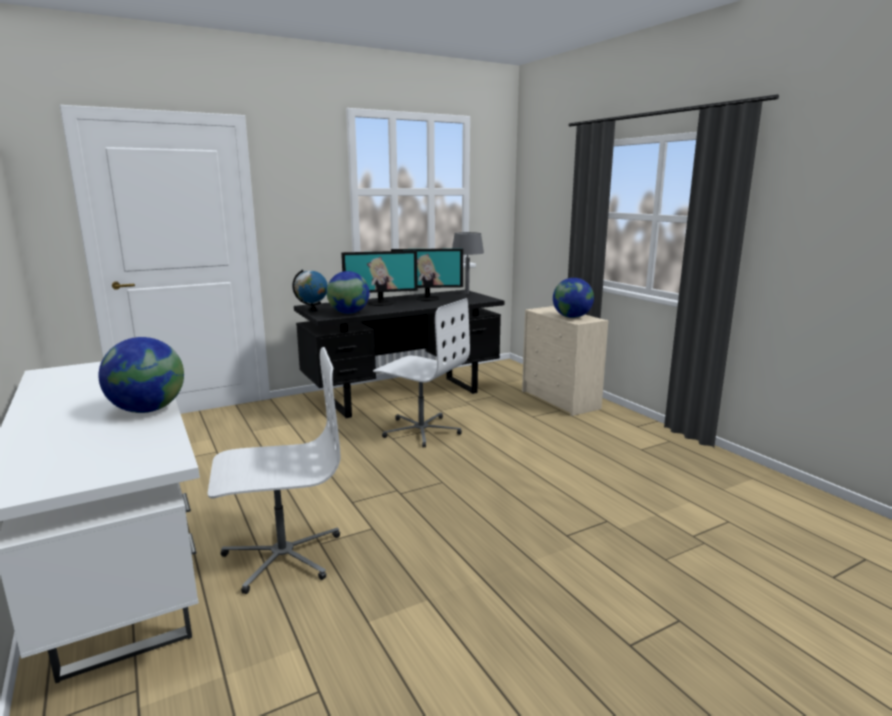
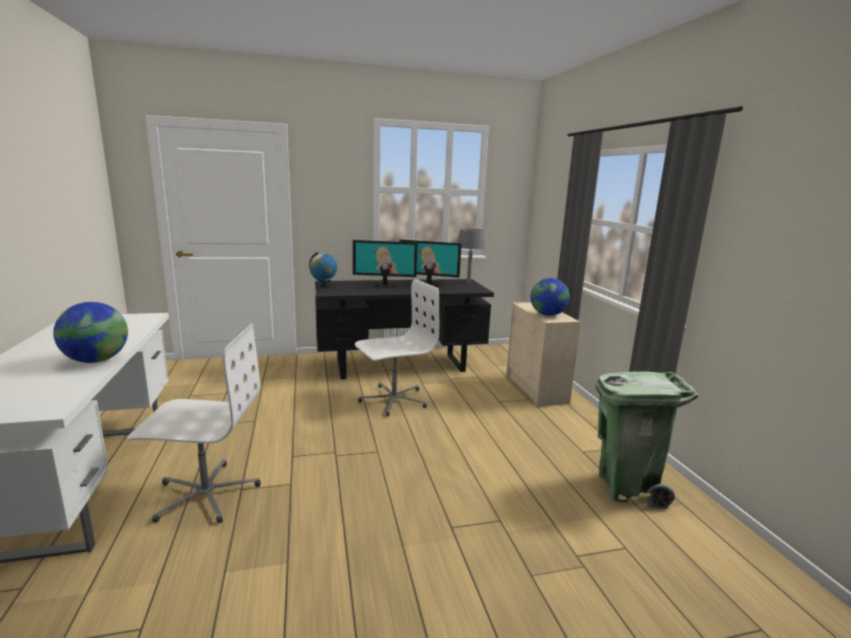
camera: 15 degrees right, 0 degrees up
globe [326,271,370,314] -> none
white office chair [373,298,470,448] -> white office chair turned 75 degrees counterclockwise [355,279,439,416]
none -> green trash can [595,372,698,509]

